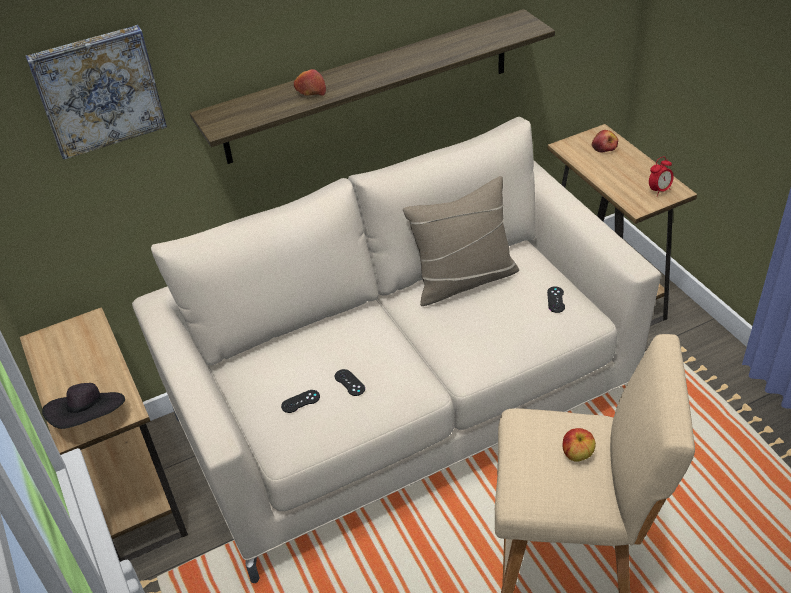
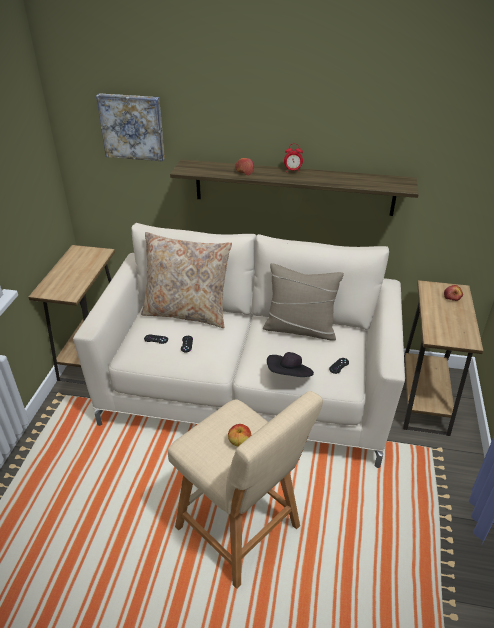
camera: 35 degrees right, 5 degrees down
black hat [42,383,125,429] -> black hat moved to [267,352,314,377]
alarm clock [649,156,674,197] -> alarm clock moved to [284,144,303,173]
none -> beige pillow [141,232,232,328]

